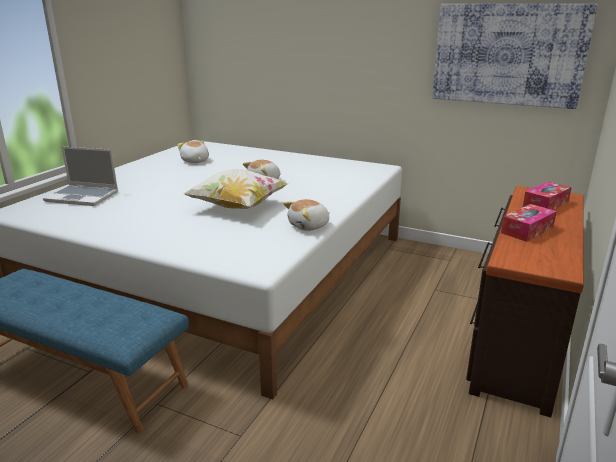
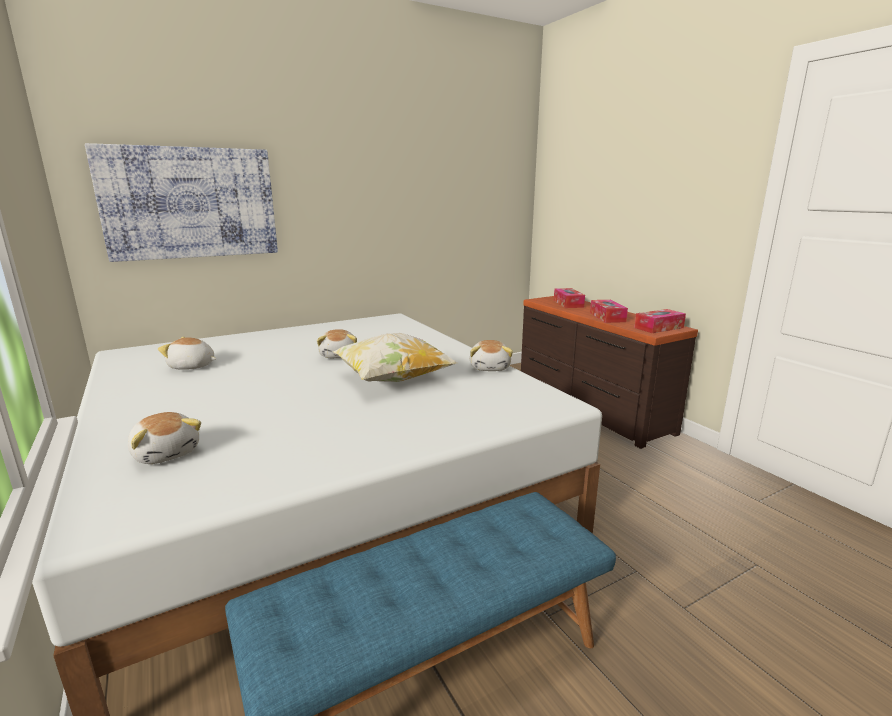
camera: 55 degrees left, 5 degrees down
laptop [43,146,118,206] -> plush toy [128,412,201,464]
picture [432,4,598,109] -> picture moved to [85,143,278,262]
none -> tissue box [634,309,686,333]

